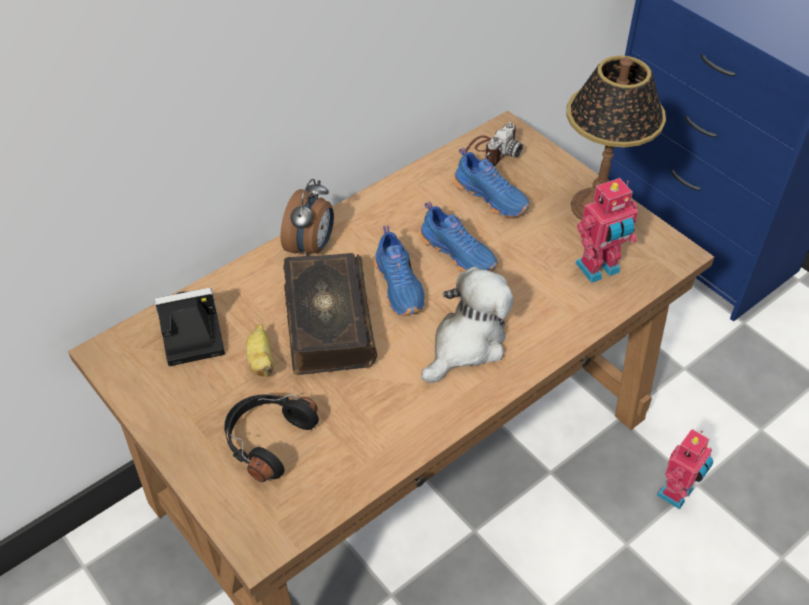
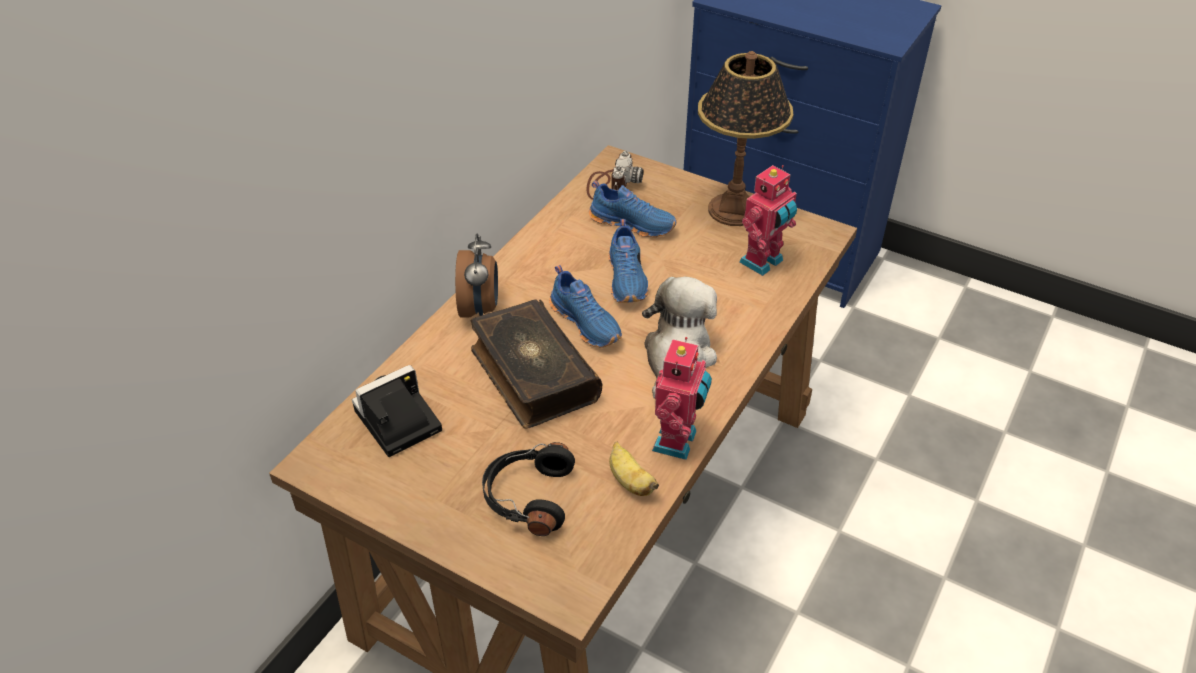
camera: 20 degrees left, 5 degrees down
banana [246,324,274,377] -> banana moved to [609,442,659,496]
blue shoe [419,201,498,272] -> blue shoe turned 60 degrees clockwise [608,219,649,303]
toy robot [656,429,713,510] -> toy robot moved to [652,337,712,460]

